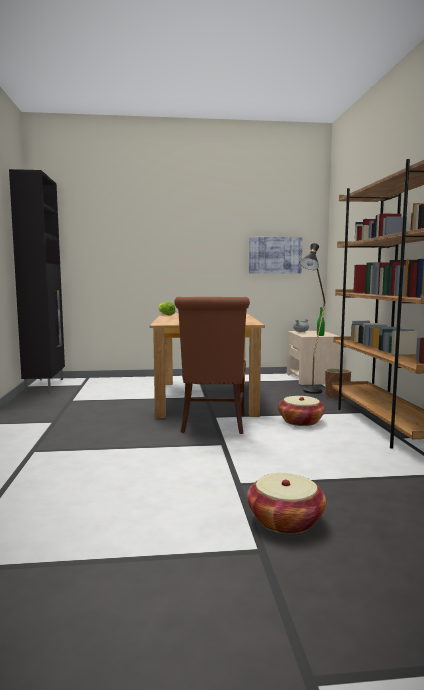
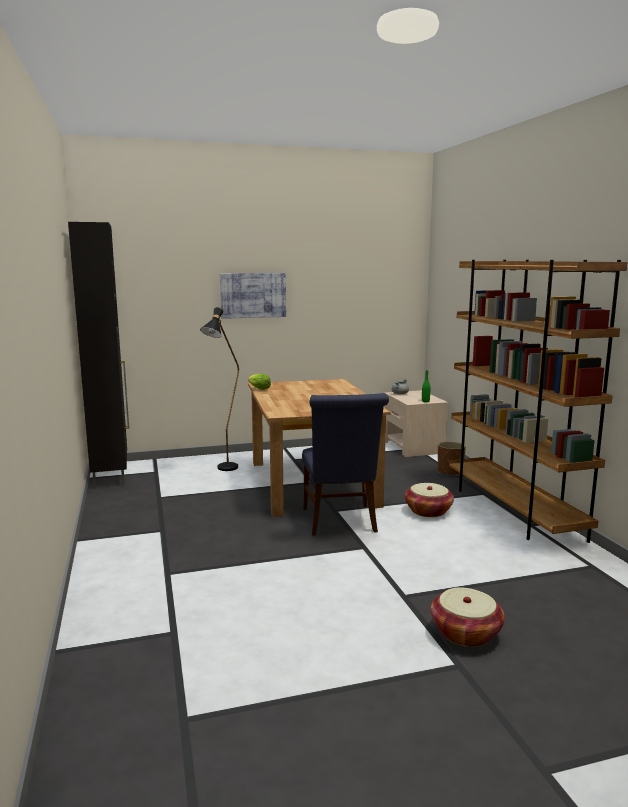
camera: 10 degrees left, 5 degrees up
brown chair [174,297,250,434] -> blue chair [302,393,389,536]
picture [249,237,303,274] -> picture moved to [220,273,286,319]
black floor lamp [300,243,325,394] -> black floor lamp moved to [200,307,239,471]

